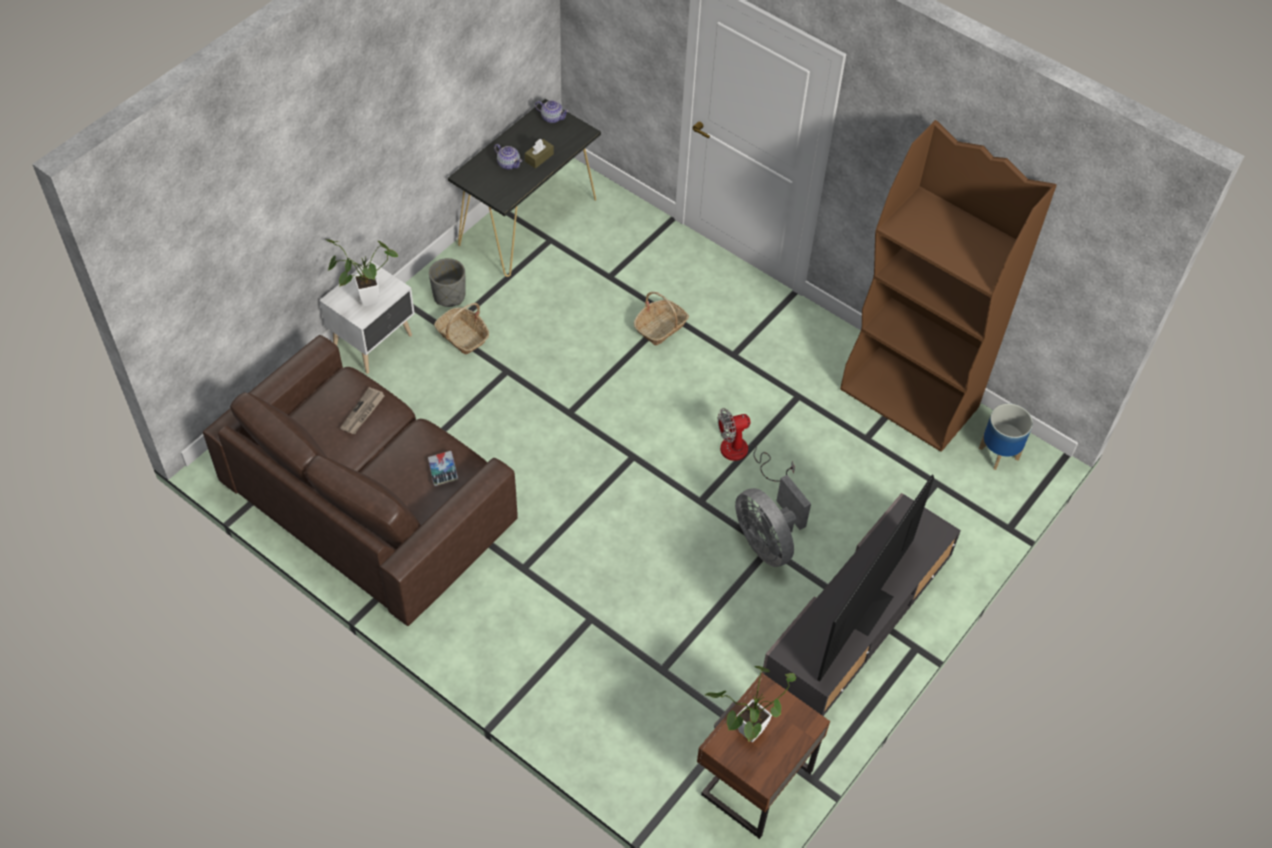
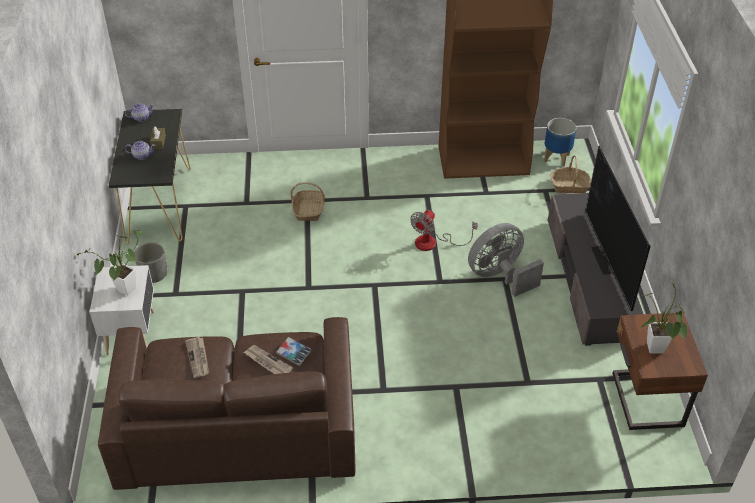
camera: 40 degrees left, 10 degrees down
basket [434,303,489,355] -> basket moved to [551,155,591,193]
grey fan [735,475,811,567] -> grey fan turned 135 degrees clockwise [468,223,544,297]
none -> newspaper [244,345,293,374]

